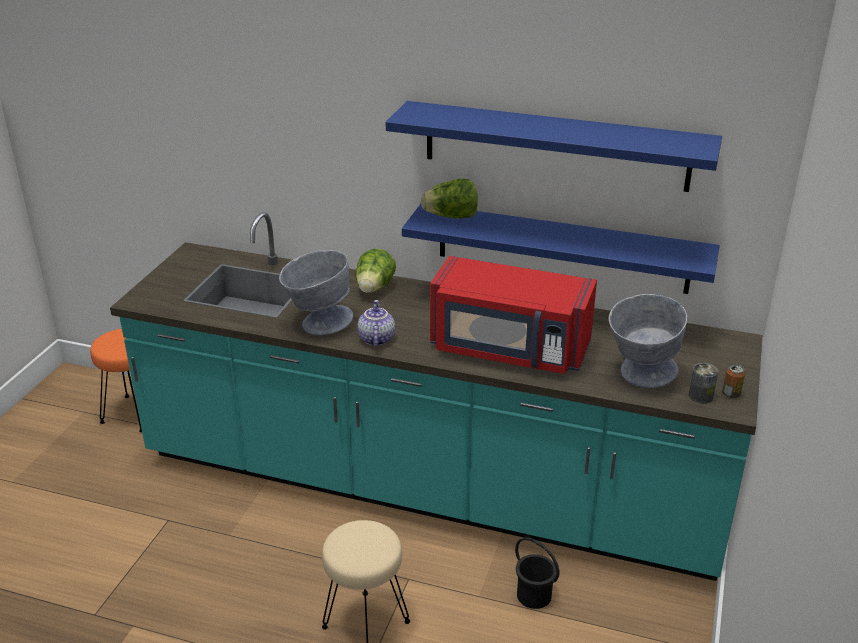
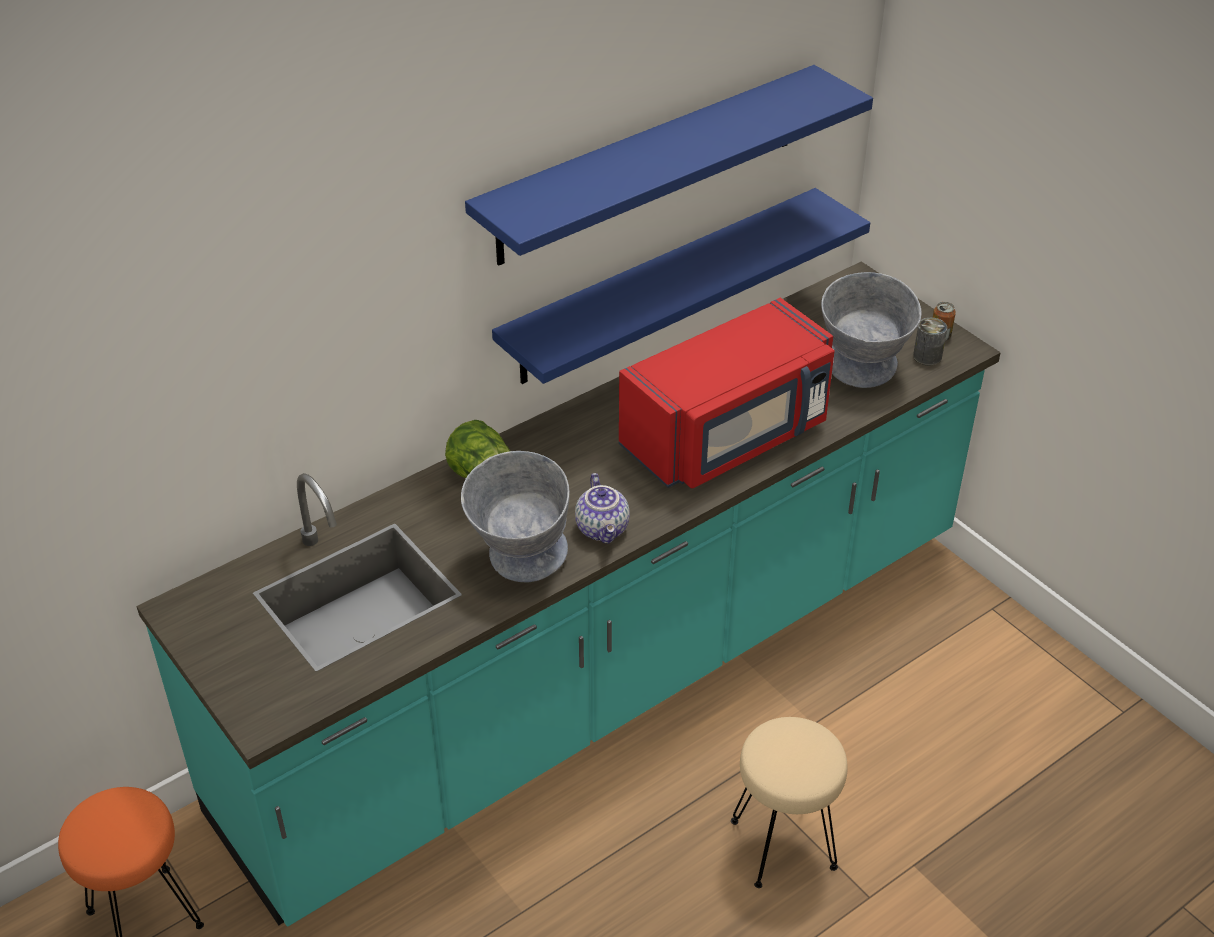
camera: 55 degrees left, 10 degrees up
teapot [357,300,395,346] -> teapot turned 135 degrees counterclockwise [575,473,630,544]
lettuce [421,178,478,219] -> none
black bucket [515,537,559,609] -> none

